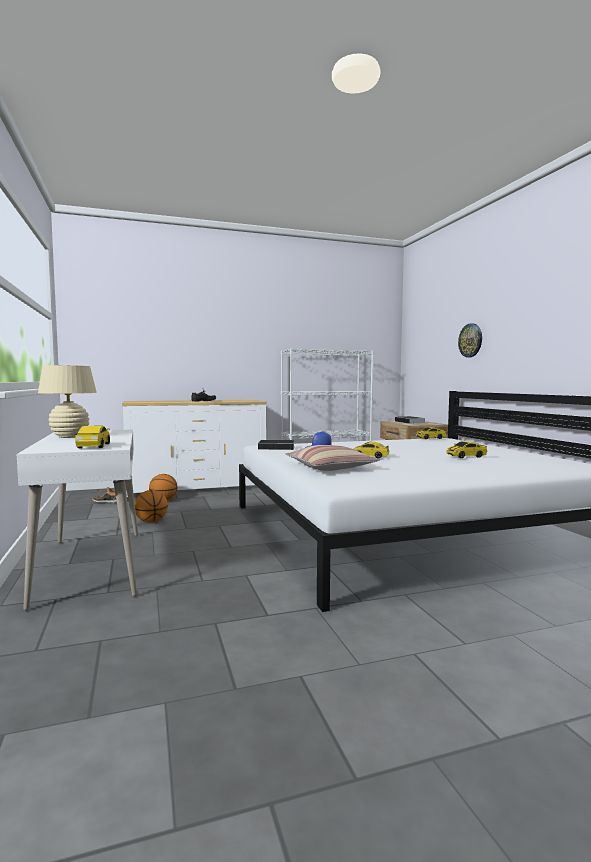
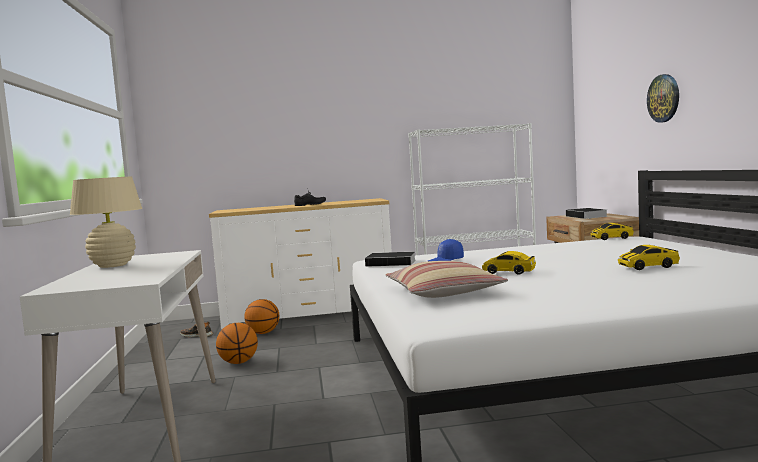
camera: 10 degrees right, 0 degrees up
toy car [75,426,110,448] -> none

